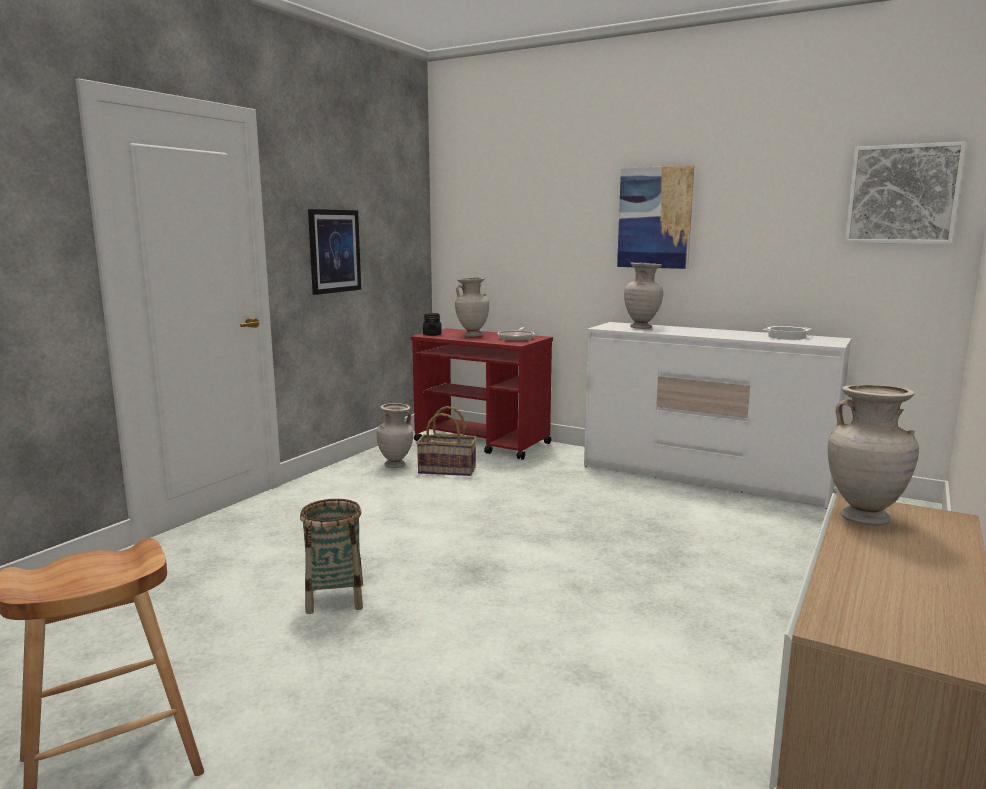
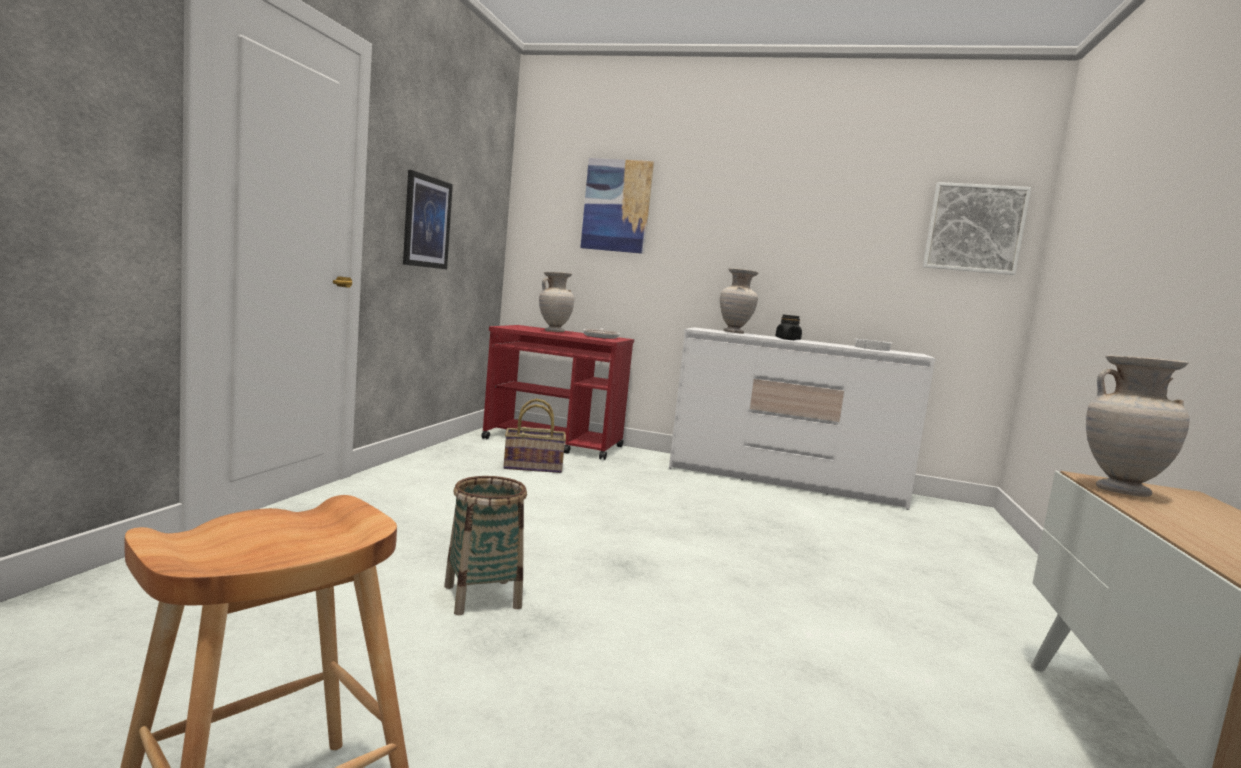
camera: 15 degrees left, 5 degrees down
beige vase [377,403,413,468] -> none
black jar [423,313,442,336] -> black jar moved to [776,315,802,340]
picture [617,166,694,269] -> picture moved to [580,158,654,254]

